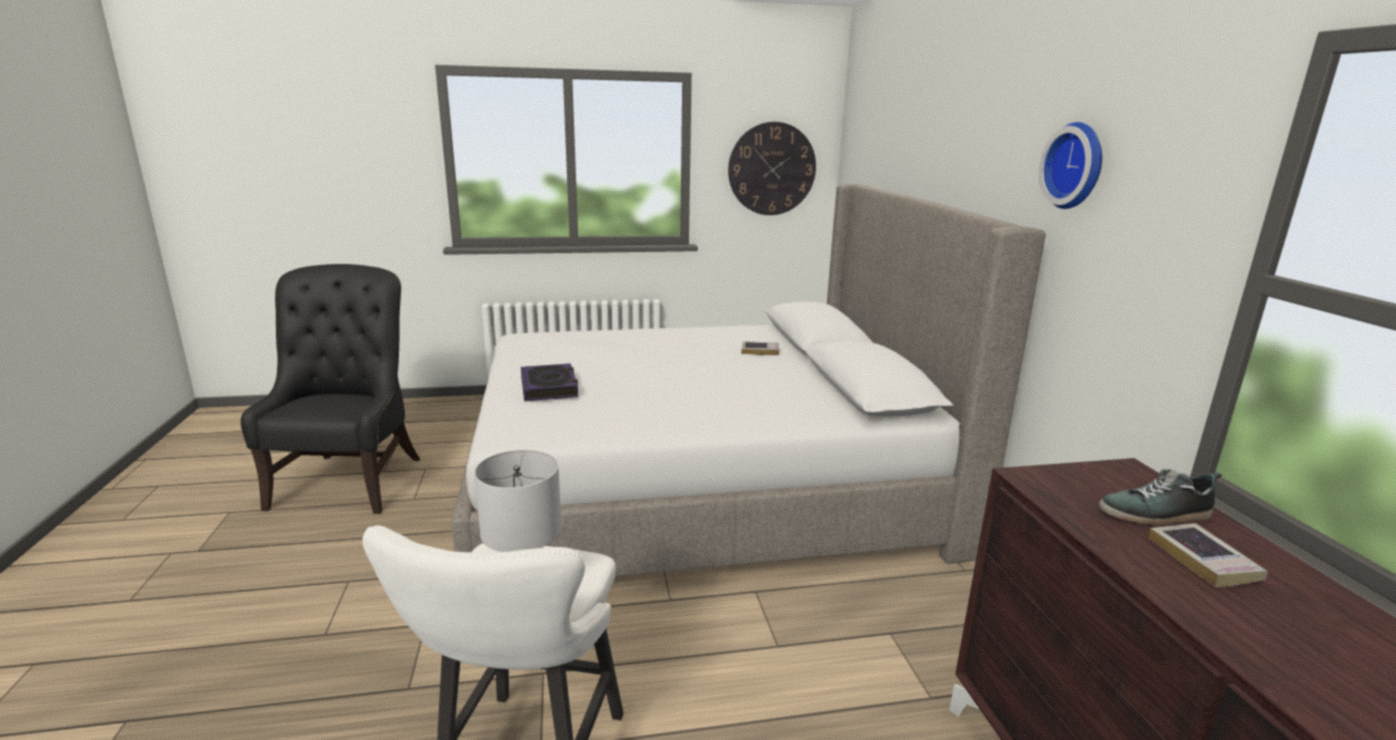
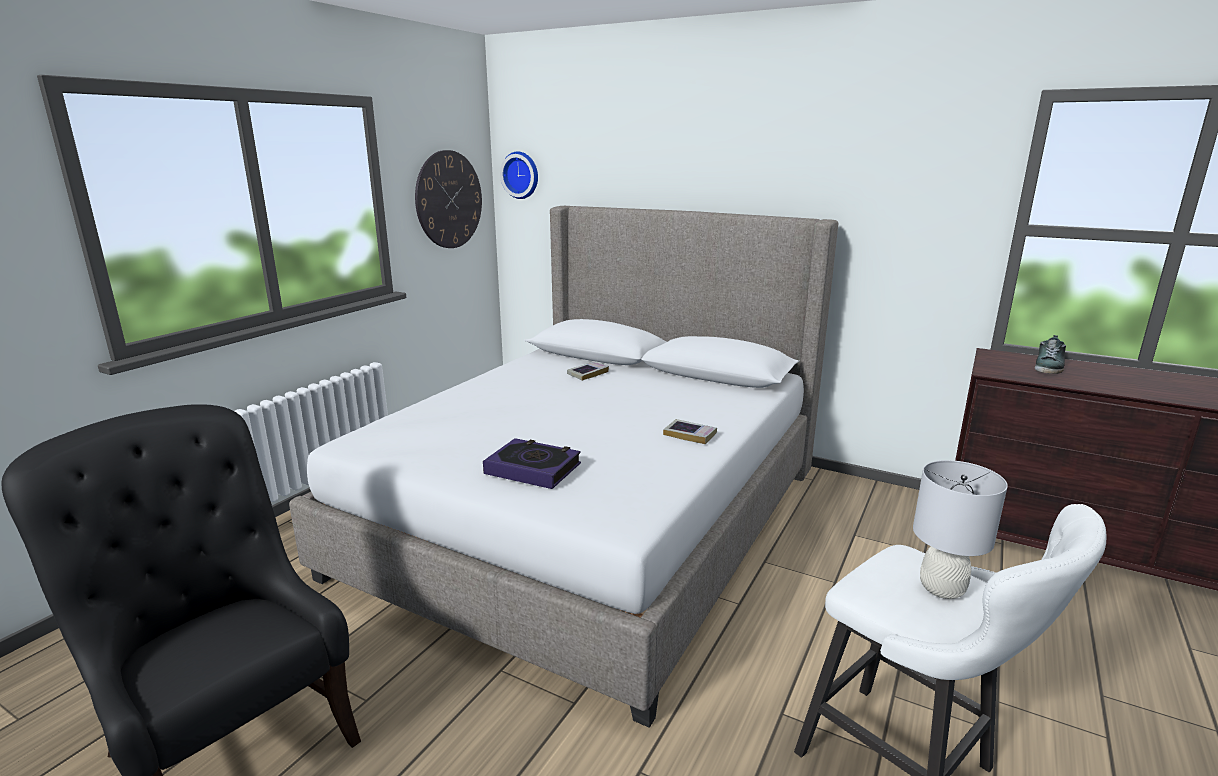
camera: 50 degrees left, 0 degrees up
wall clock [1039,122,1102,209] -> wall clock moved to [500,151,538,199]
book [1149,523,1268,587] -> book moved to [663,419,717,444]

